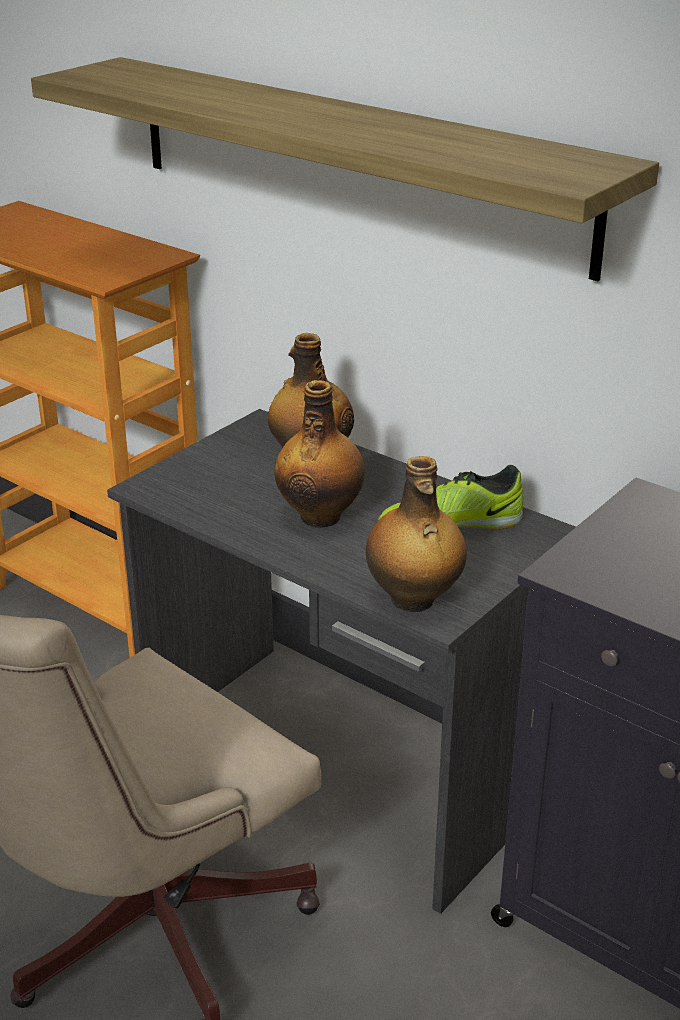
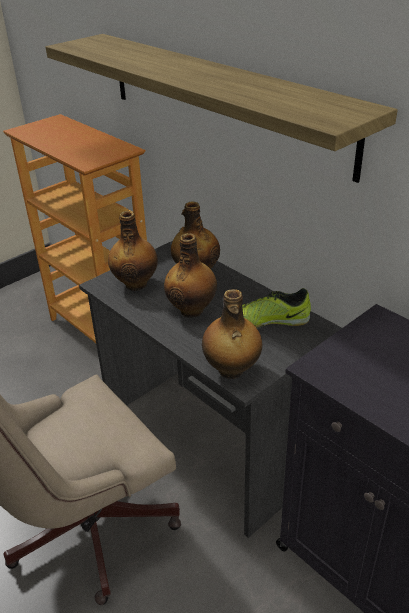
camera: 10 degrees right, 5 degrees up
none -> bottle [108,211,158,291]

